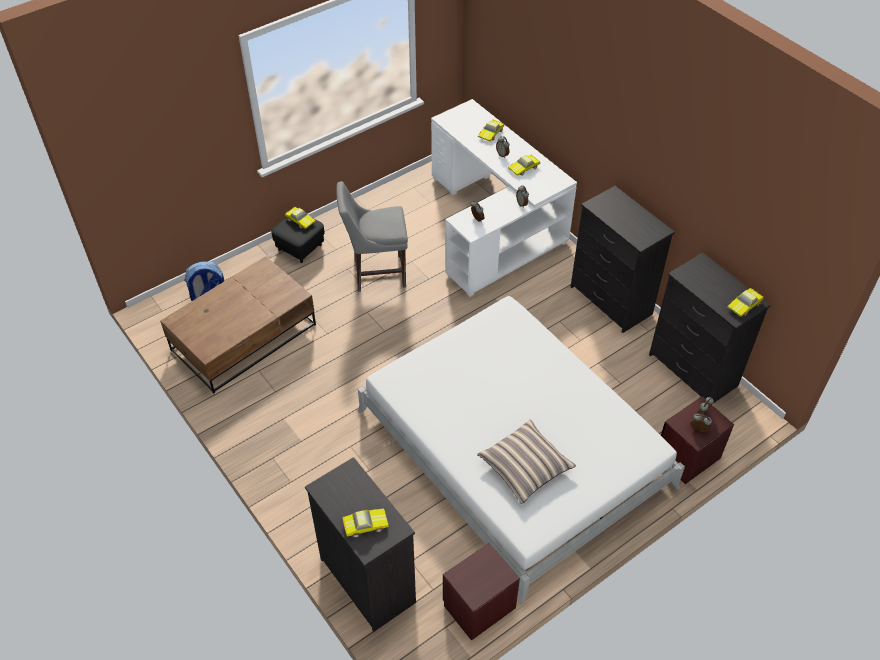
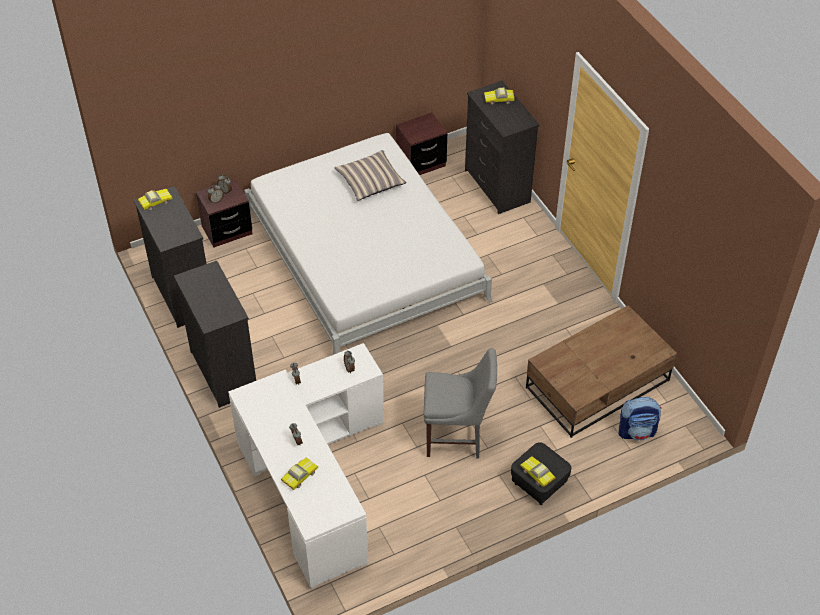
camera: 170 degrees left, 0 degrees up
toy car [508,154,540,176] -> none

